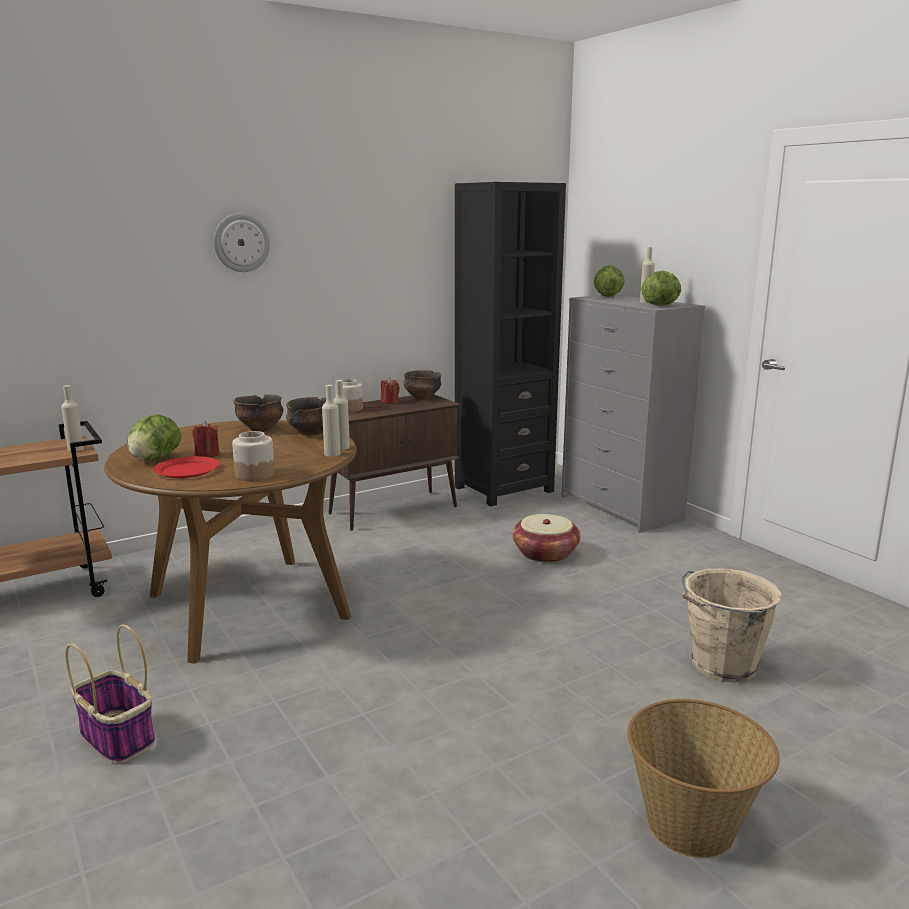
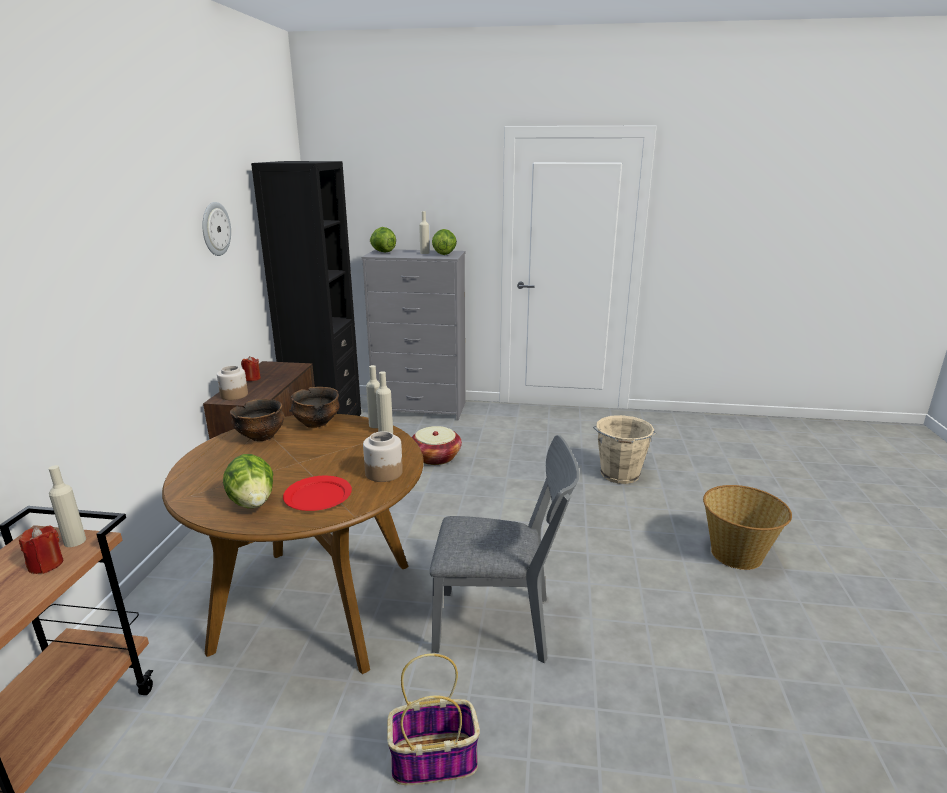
camera: 50 degrees left, 5 degrees up
red candle [192,421,220,457] -> red candle moved to [19,525,63,574]
wall clock [214,213,270,272] -> wall clock moved to [202,202,231,256]
bowl [404,370,441,400] -> none
none -> grey chair [430,435,579,663]

